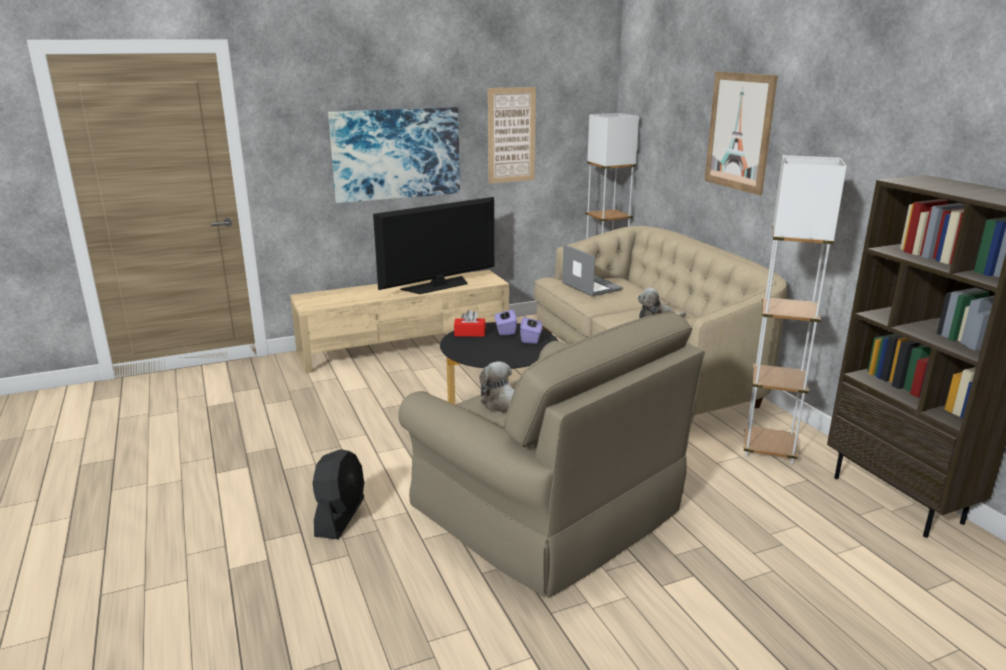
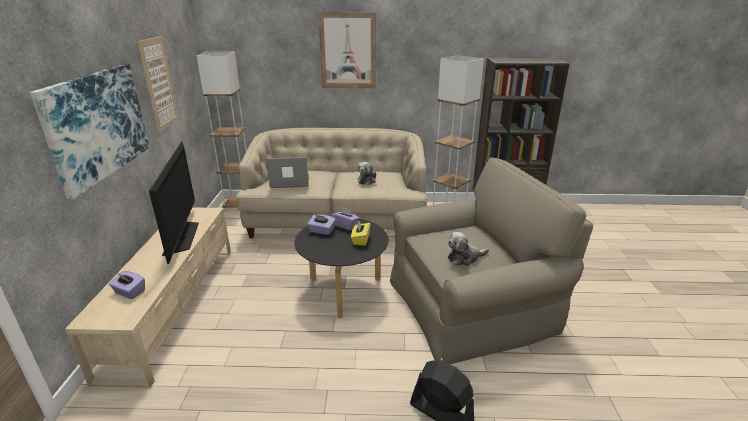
camera: 65 degrees left, 5 degrees up
red tissue box [454,310,486,337] -> none
none -> purple tissue box [109,271,145,299]
none -> yellow tissue box [351,220,370,246]

